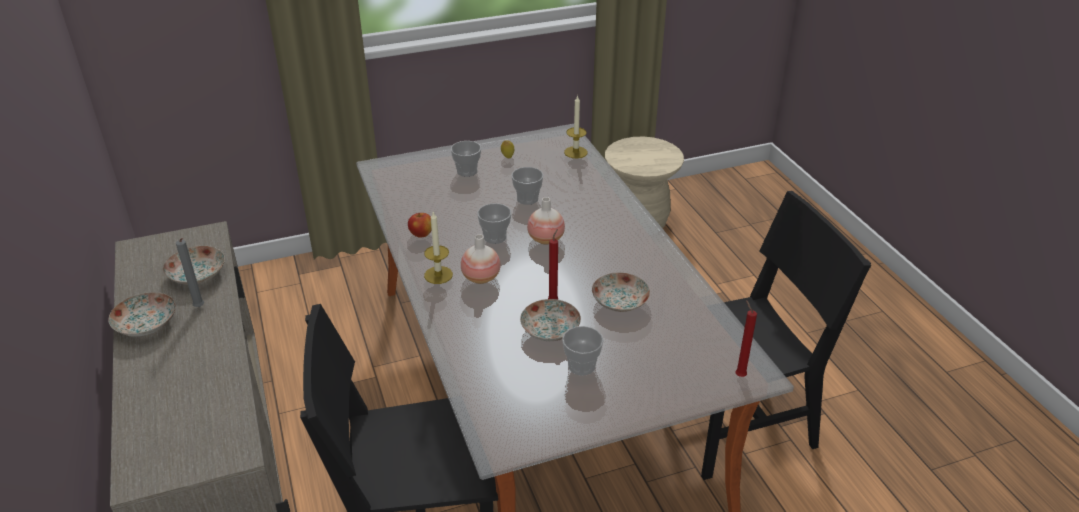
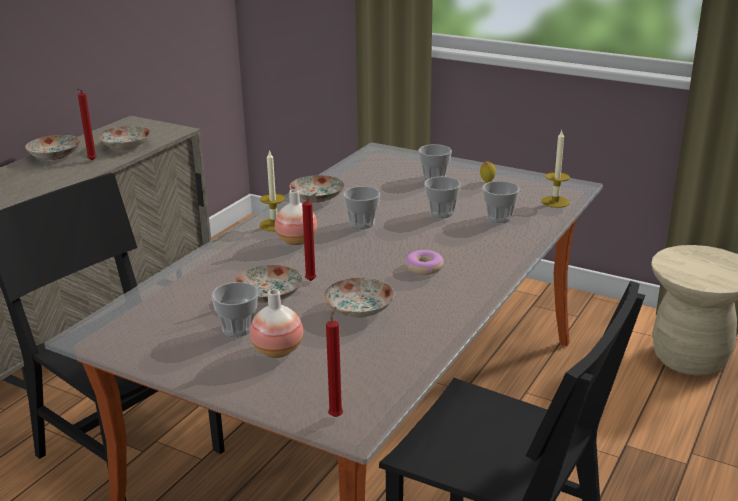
camera: 50 degrees right, 10 degrees down
grey candle [176,238,204,307] -> red candle [77,88,97,161]
apple [408,213,432,238] -> plate [289,175,345,202]
vase [527,197,565,245] -> vase moved to [250,289,303,358]
none -> donut [405,250,444,275]
none -> cup [482,181,519,223]

